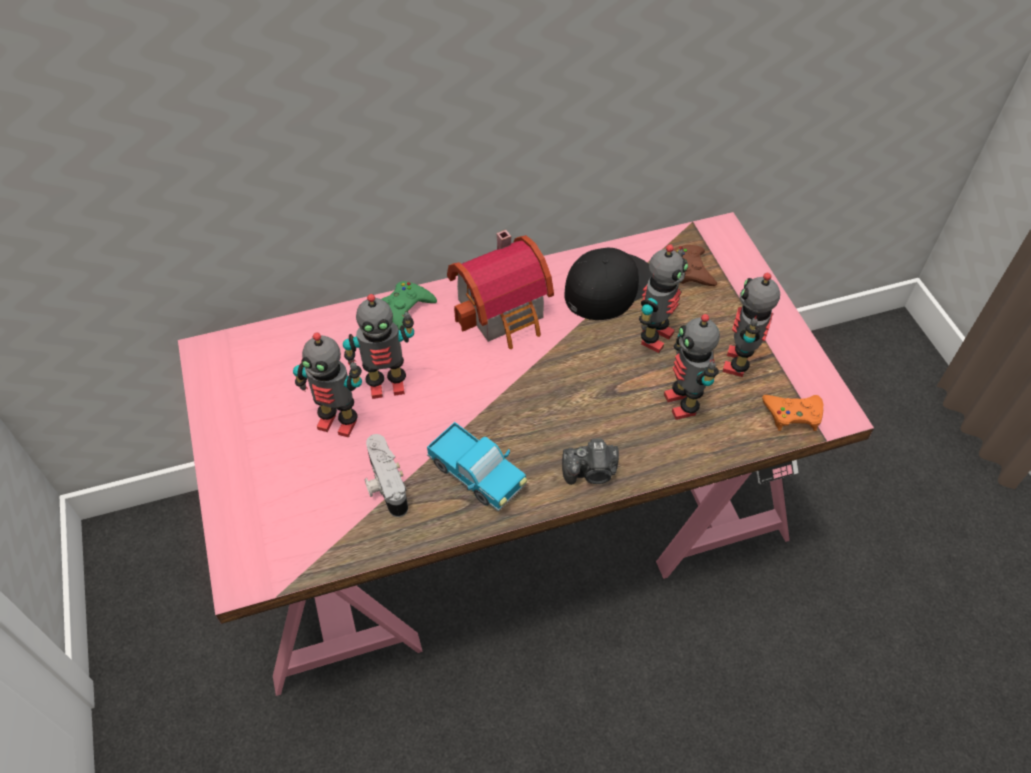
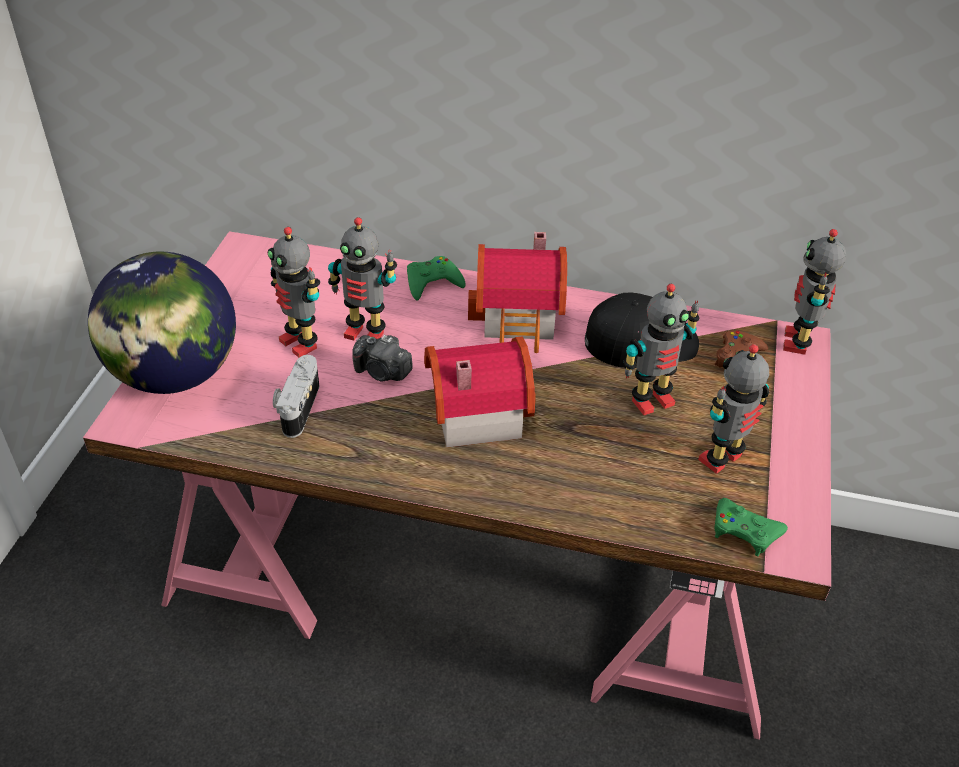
camera: 30 degrees right, 10 degrees down
toy truck [427,422,527,512] -> none
camera [562,438,619,485] -> camera moved to [352,335,413,381]
toy robot [664,314,720,420] -> toy robot moved to [783,229,846,355]
orange game controller [762,395,823,431] -> green game controller [715,498,788,556]
none -> globe [88,251,236,394]
none -> toy house [424,336,536,448]

